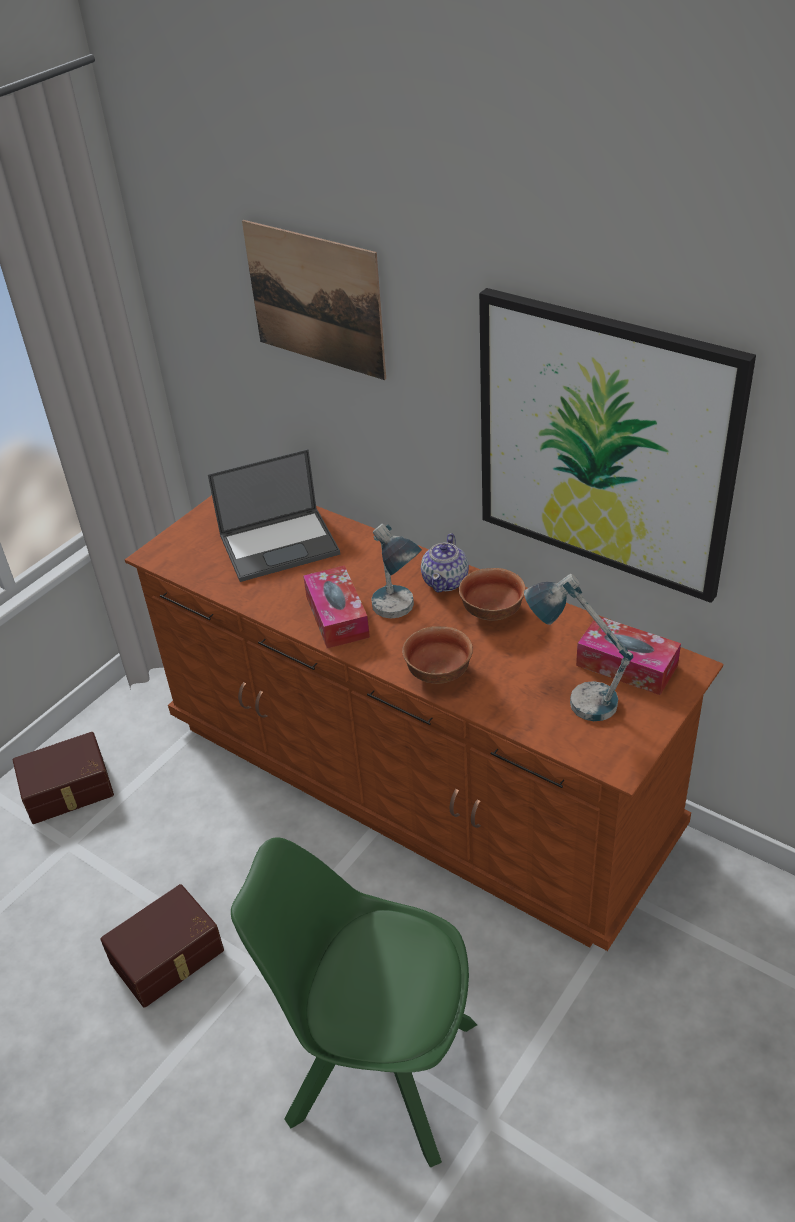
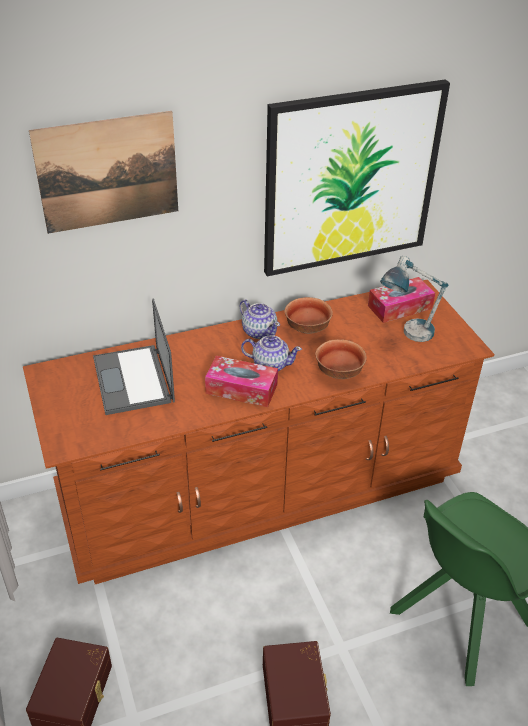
camera: 60 degrees left, 0 degrees up
laptop [208,449,340,582] -> laptop turned 150 degrees clockwise [93,299,175,415]
table lamp [371,524,422,619] -> teapot [241,335,302,371]

